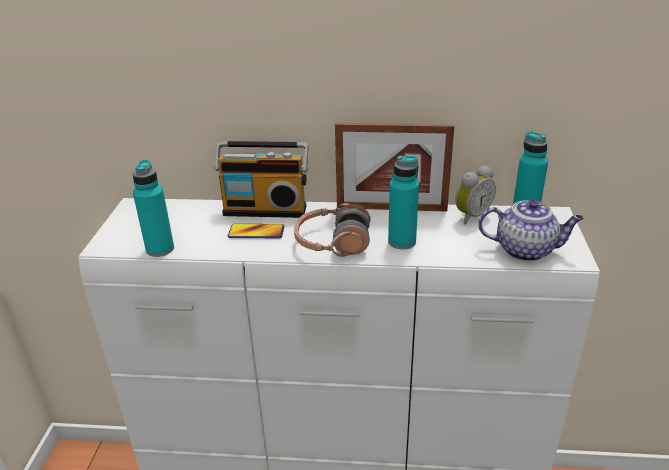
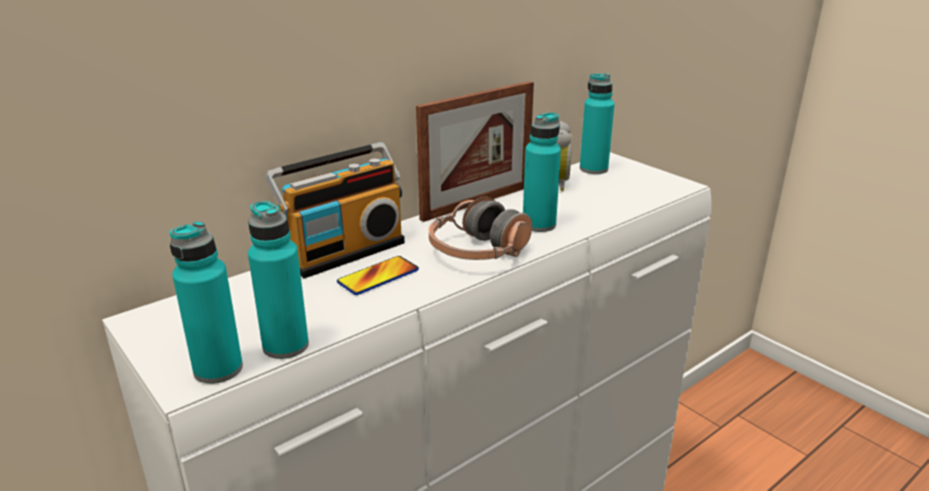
camera: 45 degrees left, 5 degrees down
teapot [478,199,584,261] -> none
none -> turquoise bottle [169,221,243,384]

